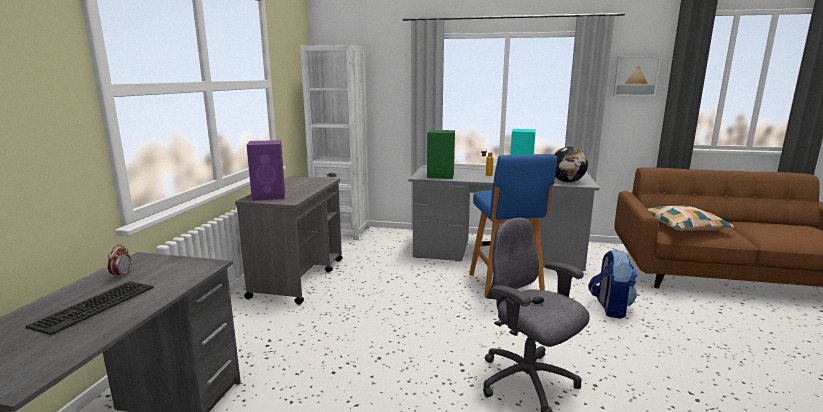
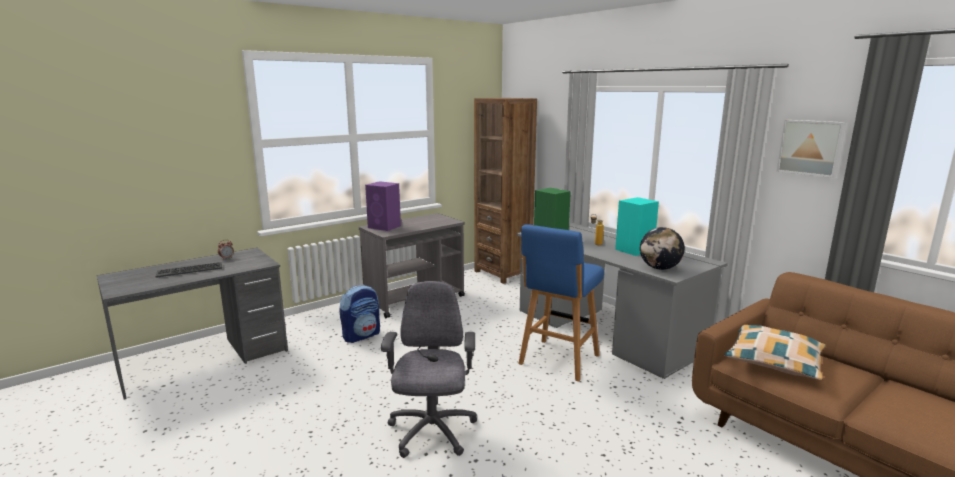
camera: 40 degrees right, 0 degrees up
white bookcase [300,45,369,240] -> brown bookcase [474,98,537,284]
backpack [588,249,638,319] -> backpack moved to [339,285,380,343]

